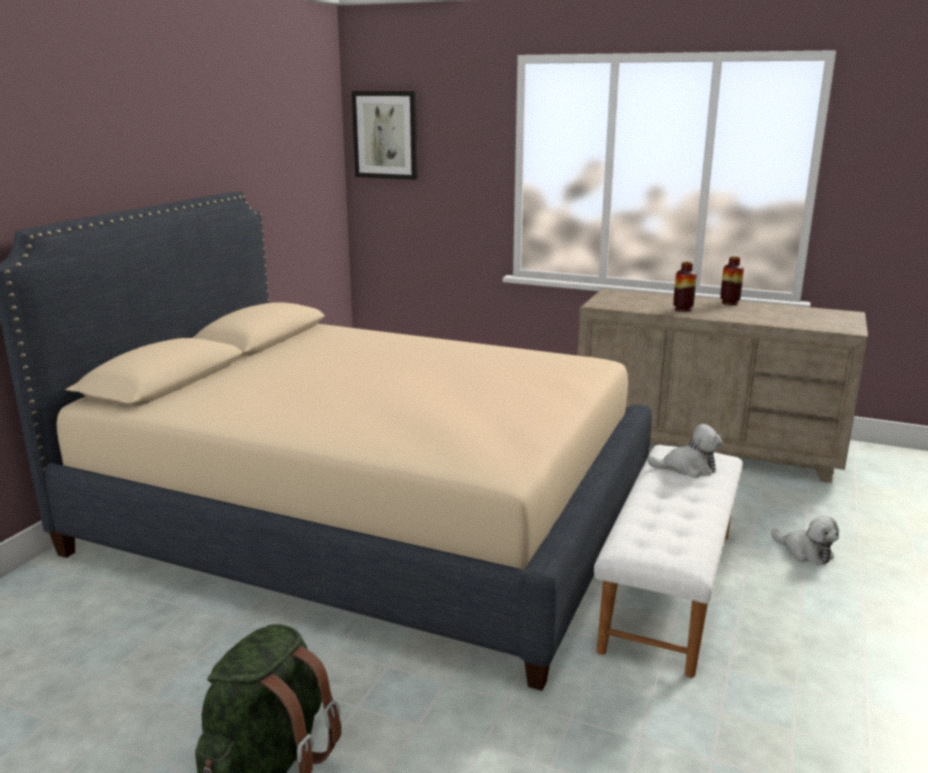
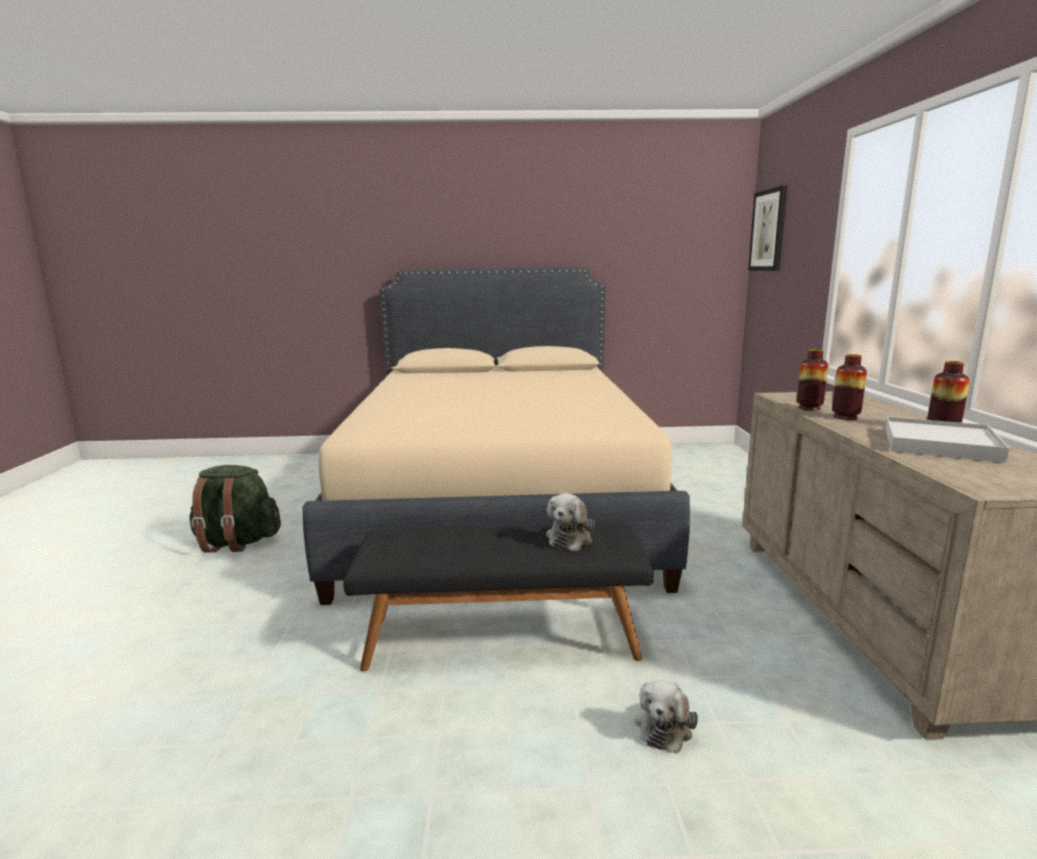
camera: 65 degrees right, 5 degrees down
white bench [594,445,743,678] -> black bench [343,522,654,672]
plush toy [648,424,723,478] -> plush toy turned 45 degrees clockwise [546,493,595,551]
none -> vase [797,349,828,411]
none -> white tray [885,417,1010,463]

